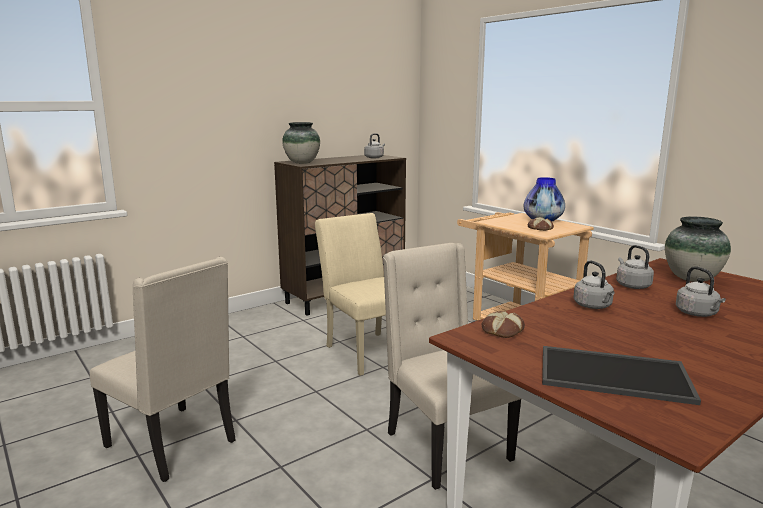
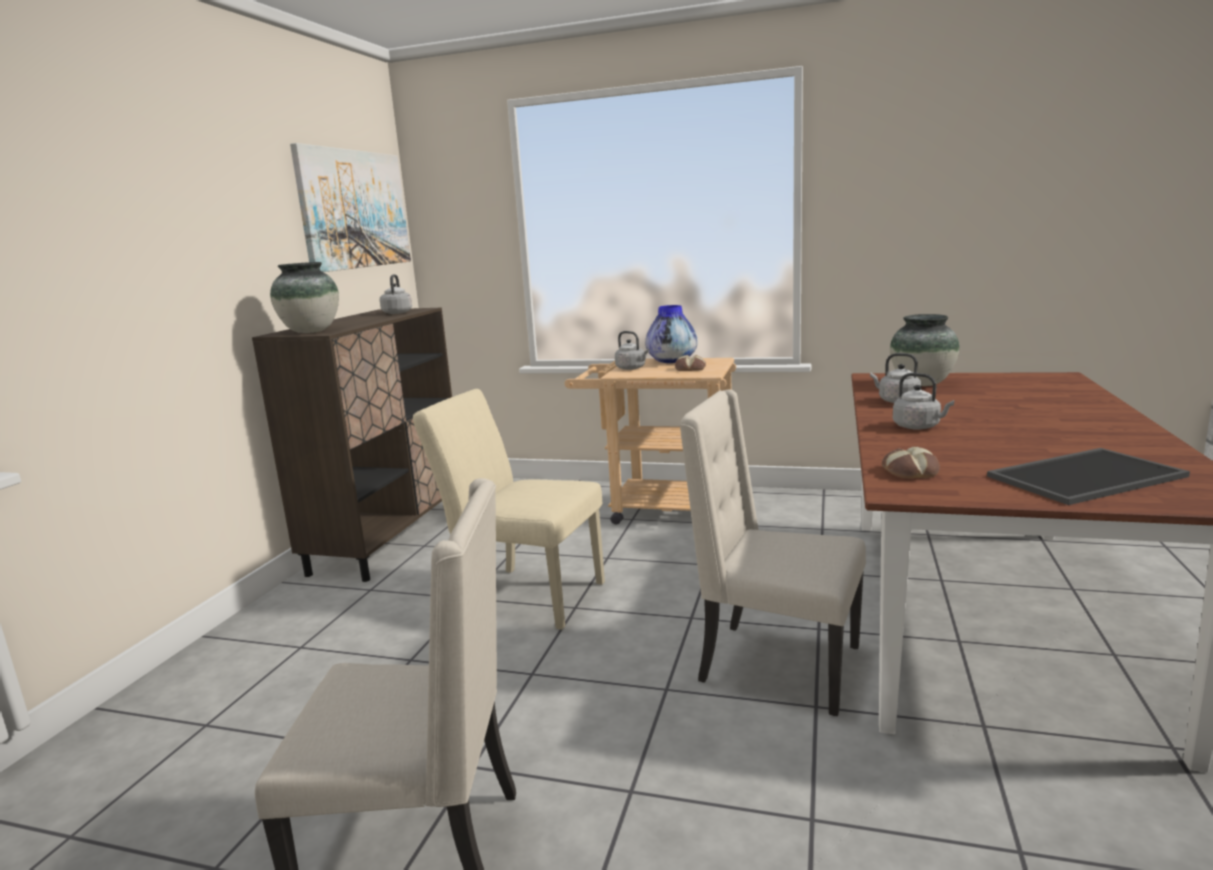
camera: 35 degrees left, 0 degrees up
grey kettle [676,266,726,317] -> grey kettle moved to [615,331,649,370]
none -> picture [290,143,411,272]

